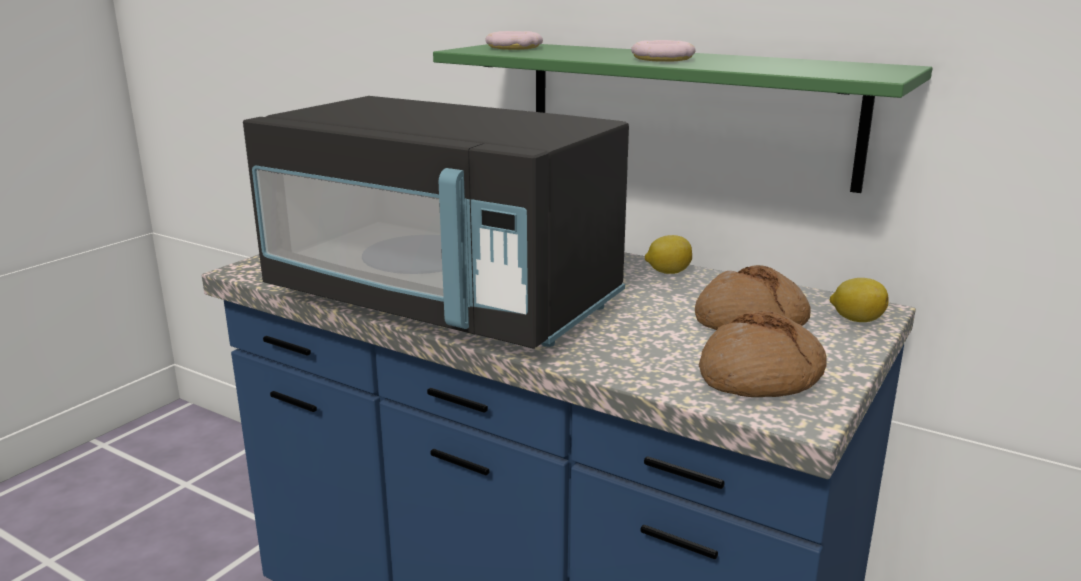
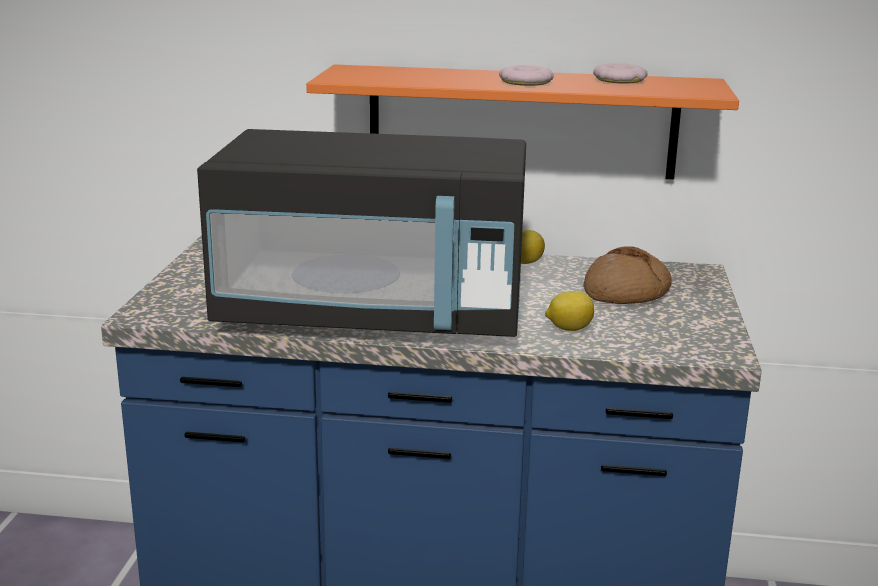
camera: 25 degrees left, 0 degrees up
green shelf [433,44,932,193] -> orange shelf [306,64,739,180]
donut [485,31,543,50] -> donut moved to [593,64,648,84]
bread [699,310,827,397] -> none
lemon [829,278,889,322] -> lemon moved to [545,291,594,331]

